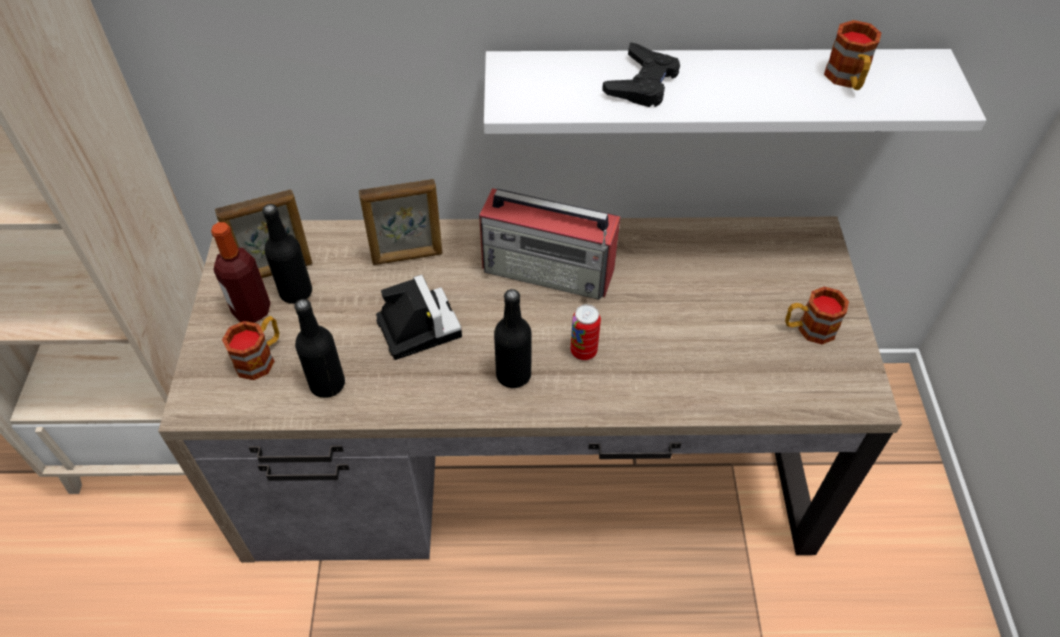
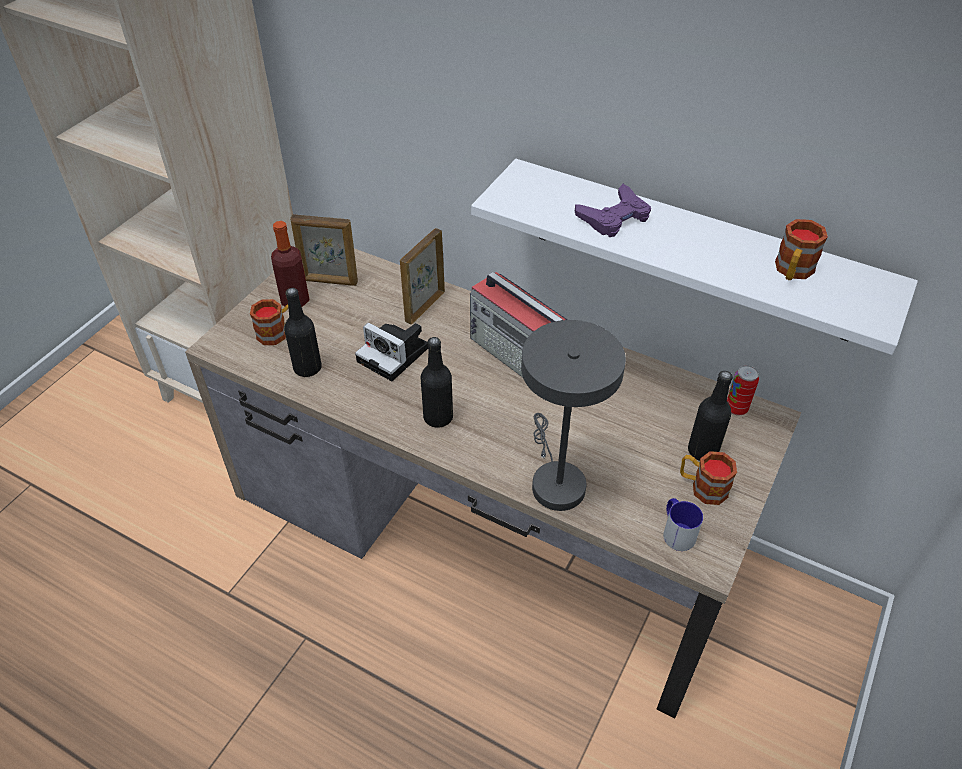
camera: 30 degrees right, 5 degrees down
black bottle [262,204,312,304] -> black bottle moved to [688,371,733,461]
picture frame [359,179,442,265] -> picture frame turned 105 degrees clockwise [400,228,445,325]
camera [376,275,462,360] -> camera turned 120 degrees clockwise [355,323,428,381]
can [570,304,601,361] -> can moved to [727,365,759,415]
black game controller [602,42,680,107] -> purple game controller [575,184,651,237]
none -> grey table lamp [521,320,626,511]
none -> mug [663,498,703,551]

